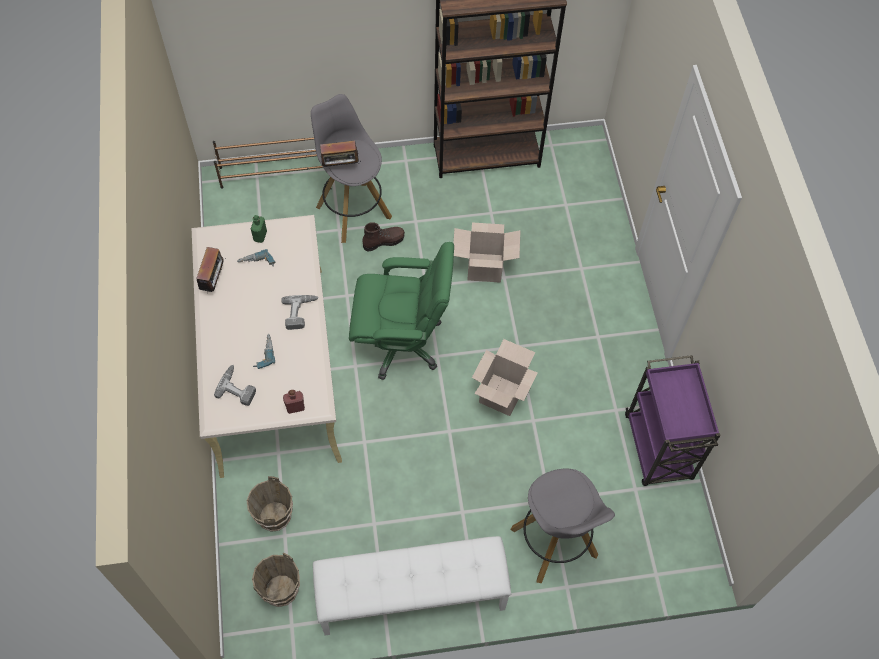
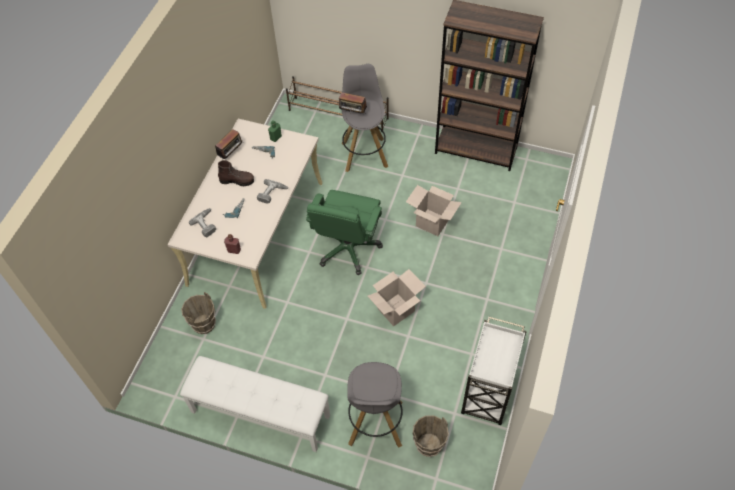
camera: 30 degrees right, 5 degrees down
brown bucket [252,553,300,607] -> brown bucket moved to [413,415,449,457]
green office chair [349,242,454,380] -> green office chair turned 75 degrees clockwise [306,190,383,275]
brown boot [362,222,405,251] -> brown boot moved to [218,160,254,186]
purple cart [625,355,721,486] -> white cart [461,317,527,425]

